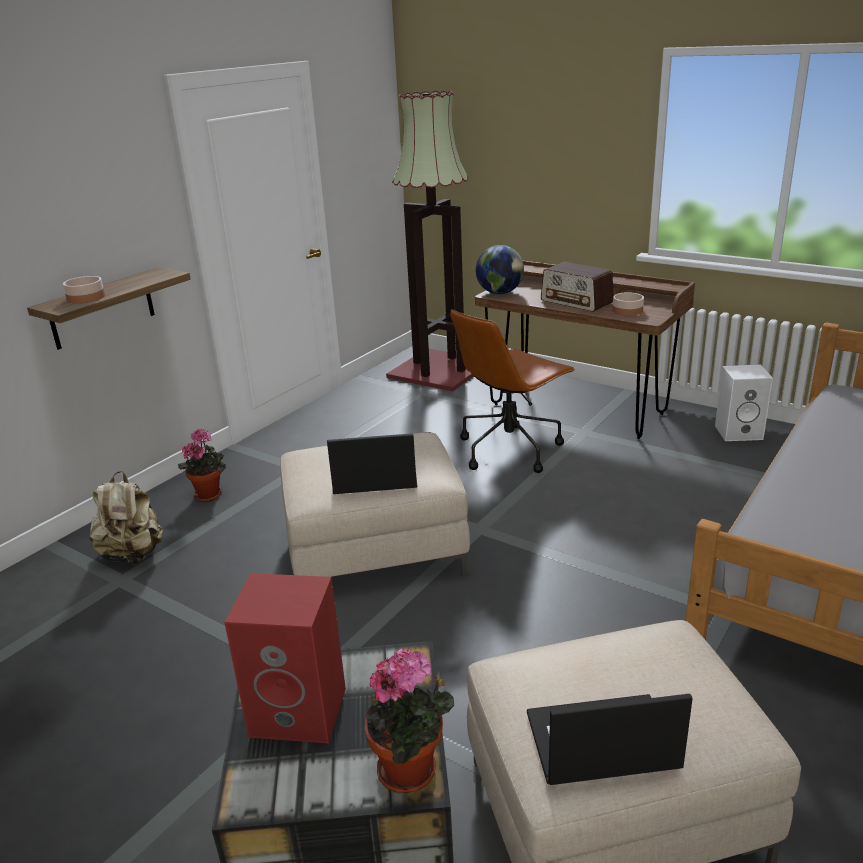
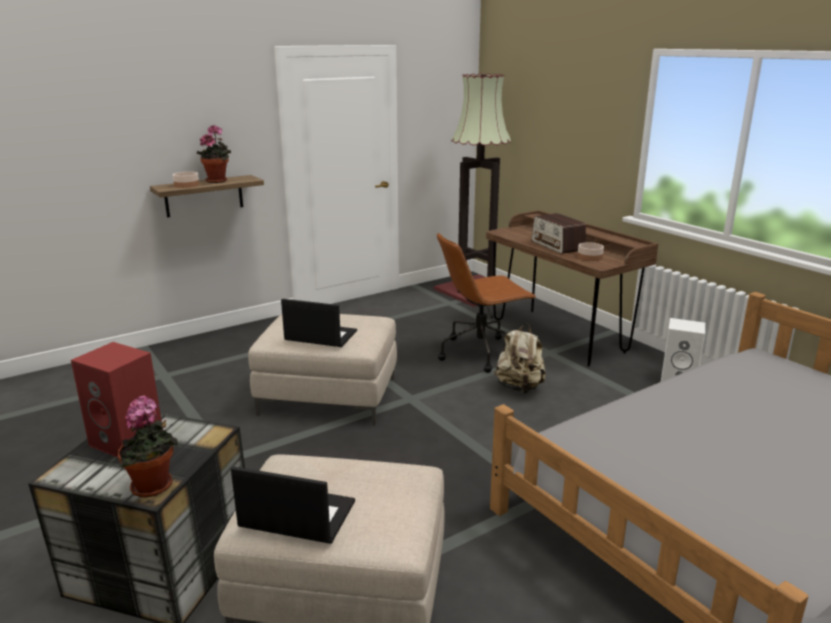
camera: 20 degrees right, 5 degrees down
beige backpack [90,471,163,564] -> beige backpack moved to [494,324,546,394]
potted plant [178,429,226,502] -> potted plant moved to [197,125,231,183]
globe [476,245,524,294] -> none

